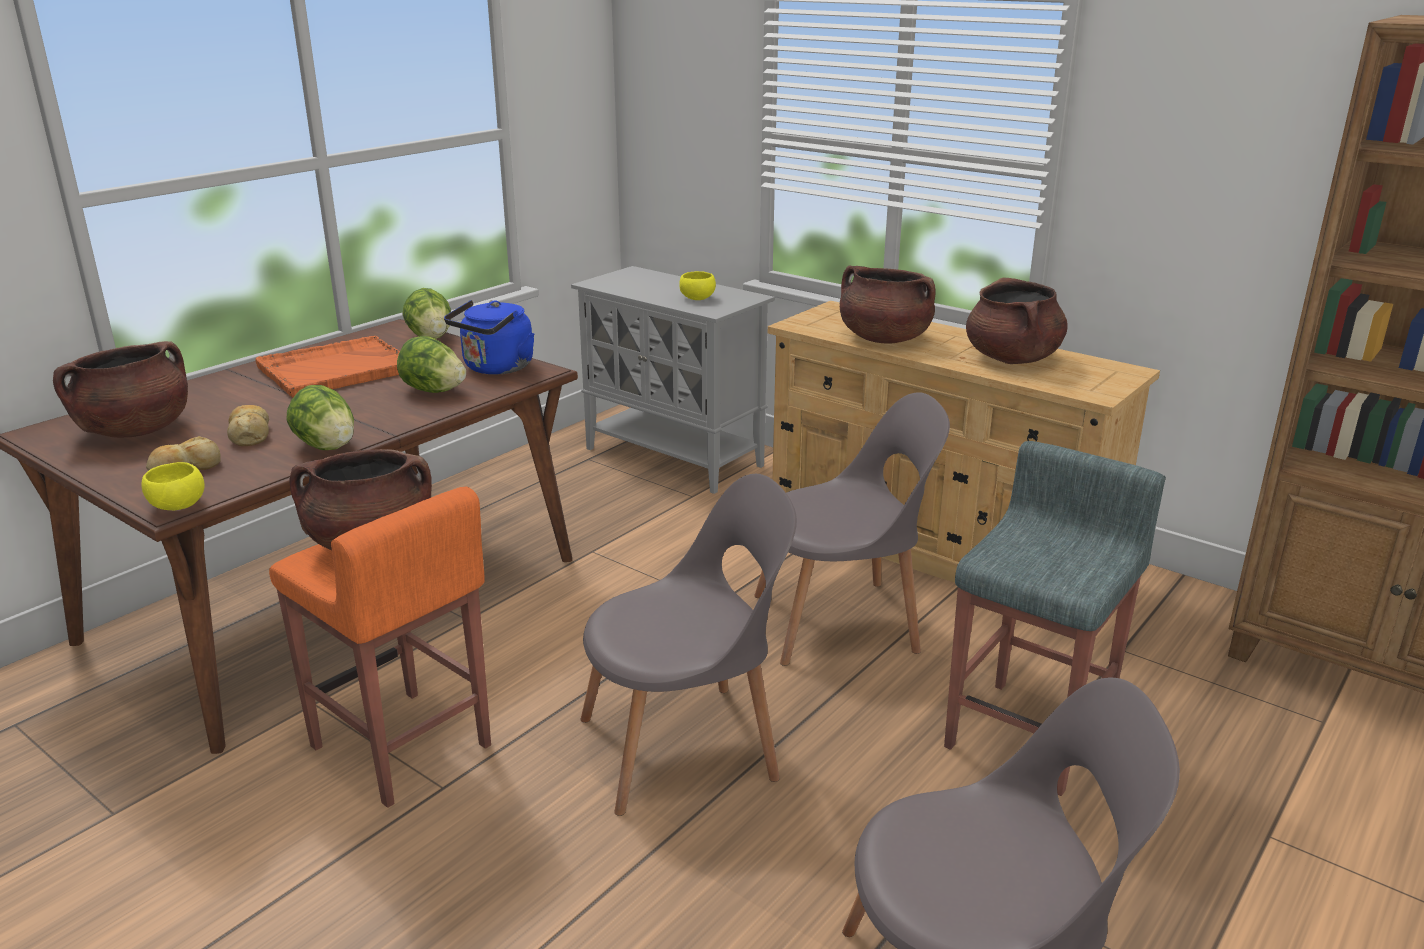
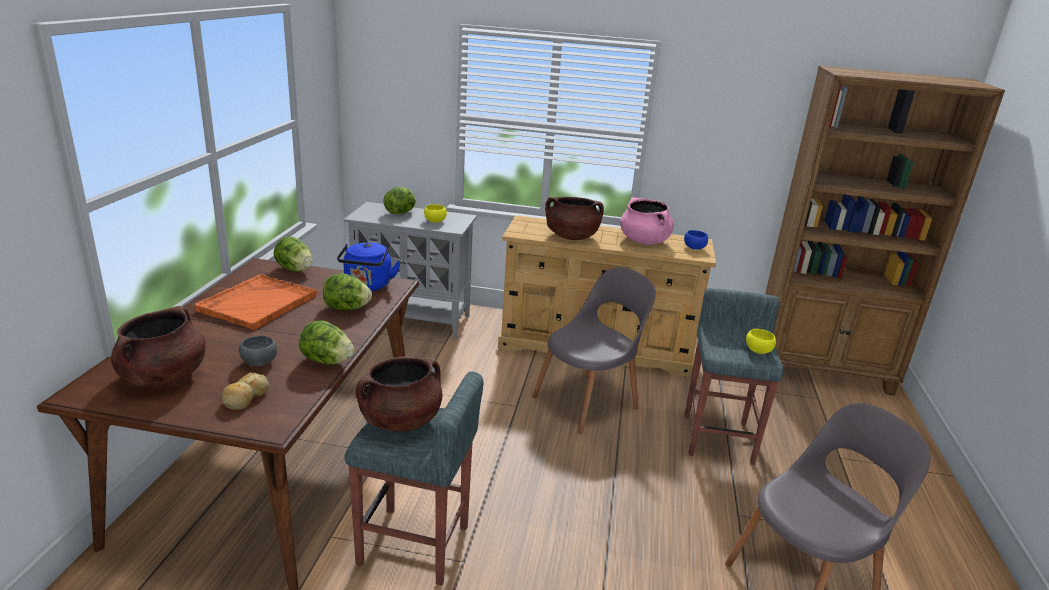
camera: 30 degrees left, 0 degrees up
yellow bowl [141,462,205,510] -> yellow bowl moved to [746,329,776,354]
bread [227,405,269,446] -> grey bowl [239,335,277,366]
orange stool [269,487,491,808] -> grey stool [345,372,483,585]
grey chair [581,474,797,816] -> none
brown cooking pot [966,278,1068,364] -> pink cooking pot [620,198,674,245]
none -> lettuce [383,187,416,214]
none -> blue bowl [684,230,708,250]

